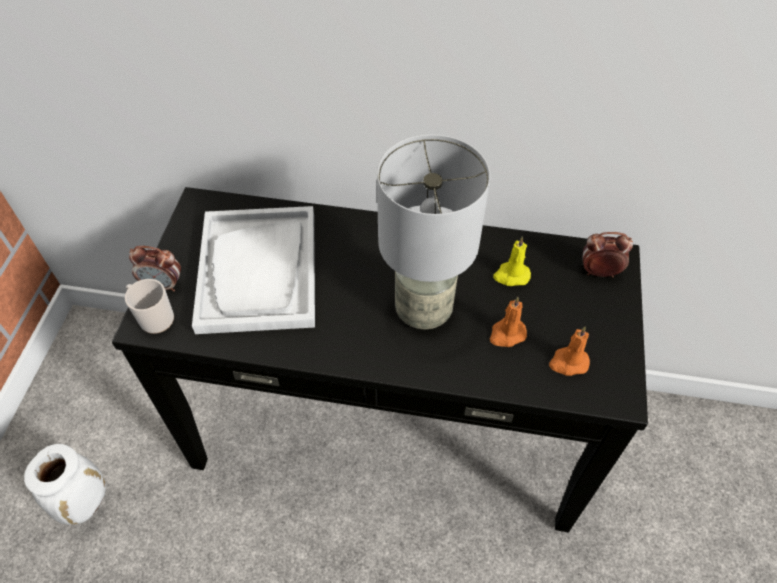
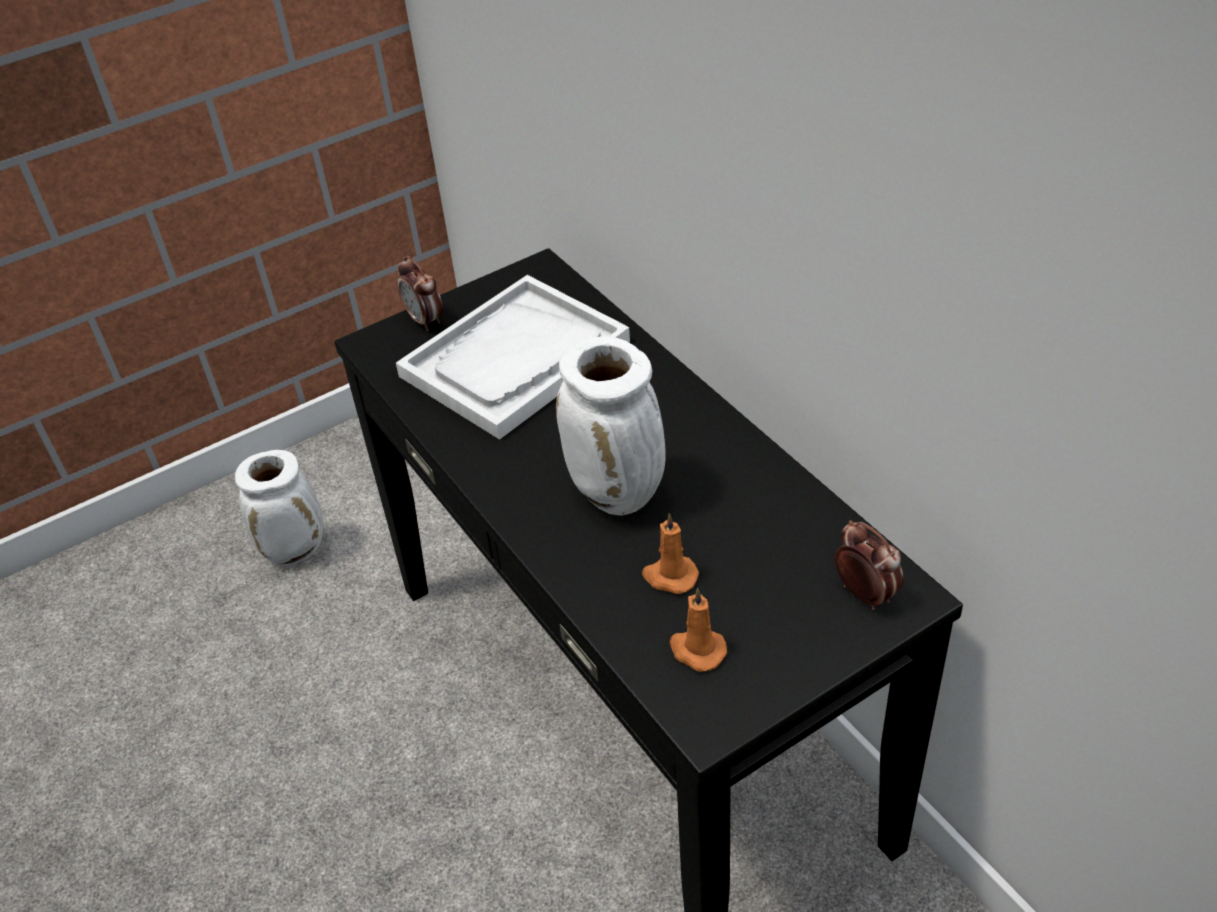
camera: 50 degrees right, 10 degrees down
mug [125,279,174,334] -> none
grey table lamp [377,134,490,329] -> white vase [556,336,666,516]
yellow candle [493,236,531,286] -> none

